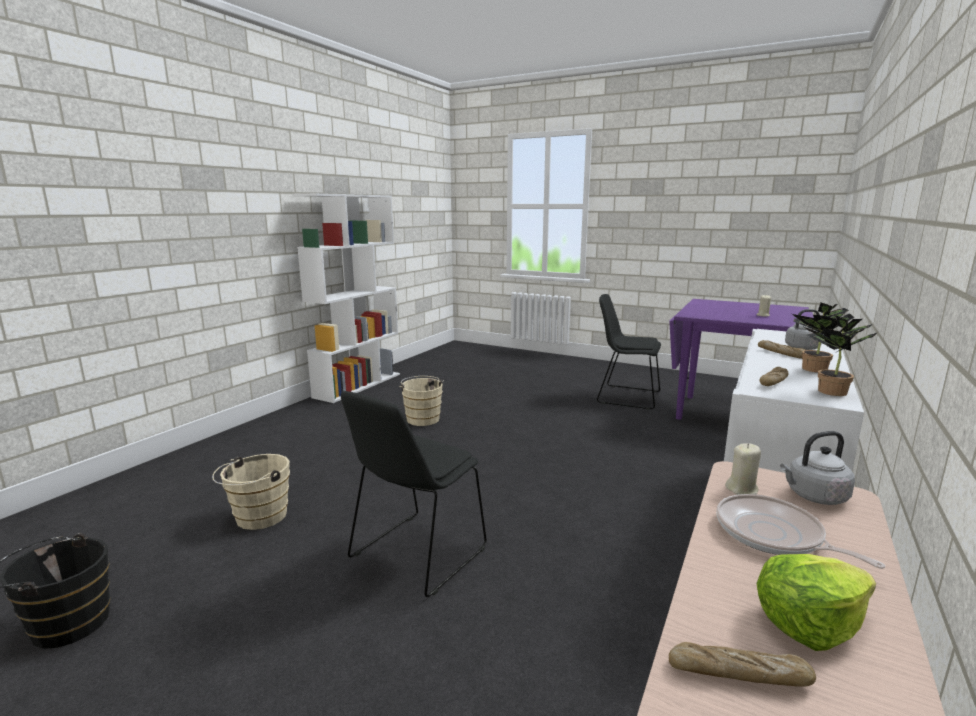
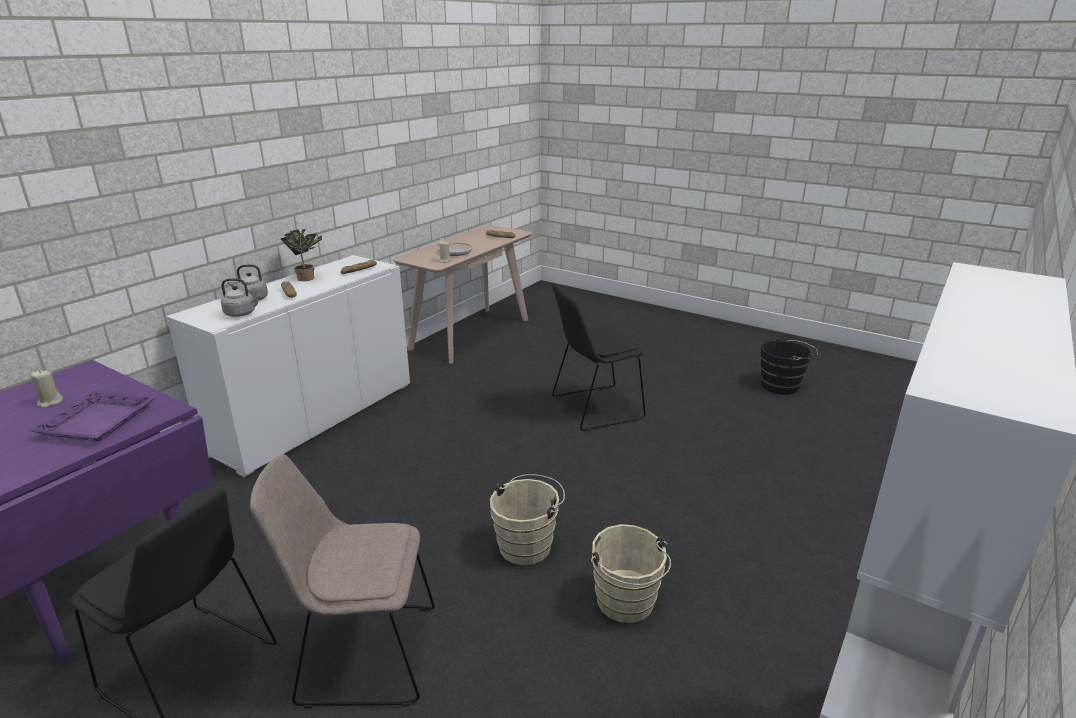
camera: 175 degrees left, 10 degrees up
beige bucket [212,454,290,530] -> beige bucket moved to [490,474,565,565]
black chair [341,391,486,597] -> black chair turned 150 degrees counterclockwise [552,283,646,431]
lettuce [756,554,876,651] -> none
grey kettle [780,431,855,505] -> grey kettle moved to [221,278,261,317]
potted plant [804,316,878,396] -> none
none -> purple tray [28,391,155,442]
none -> beige chair [250,454,435,708]

